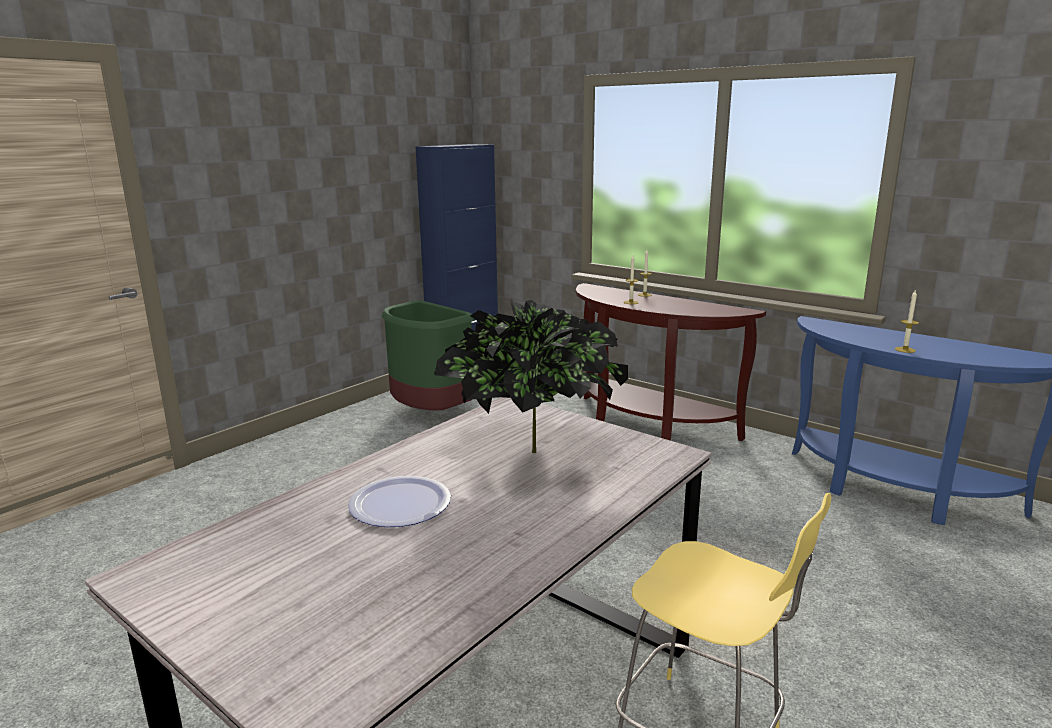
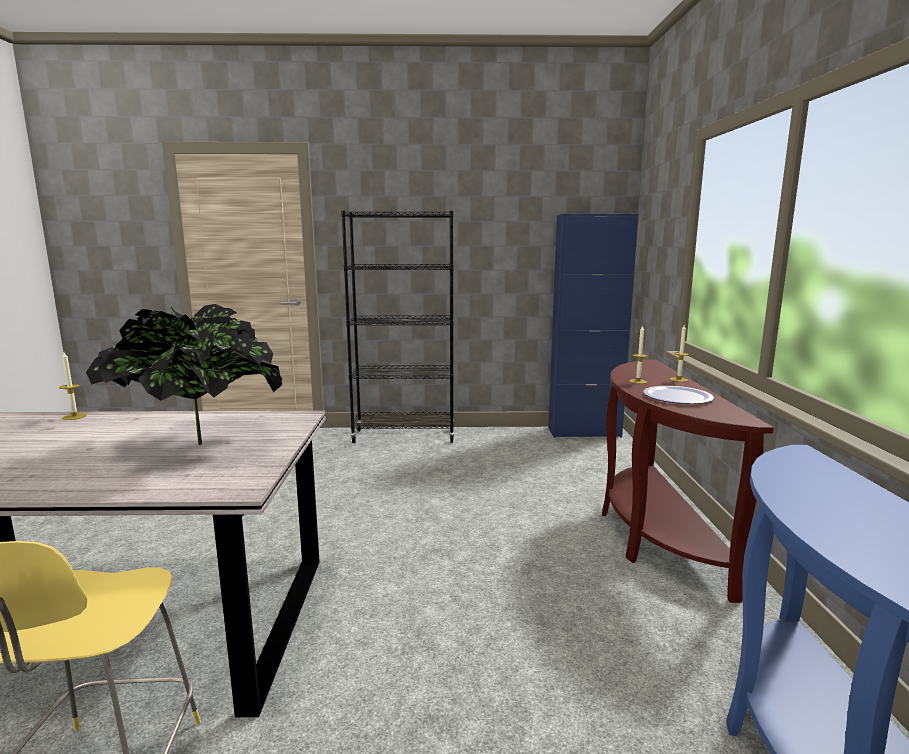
camera: 50 degrees right, 5 degrees down
plate [348,476,451,527] -> plate moved to [643,386,714,404]
green trash can [382,300,474,410] -> none
candle [895,290,919,353] -> candle moved to [59,352,87,420]
none -> black bookcase [341,210,455,443]

